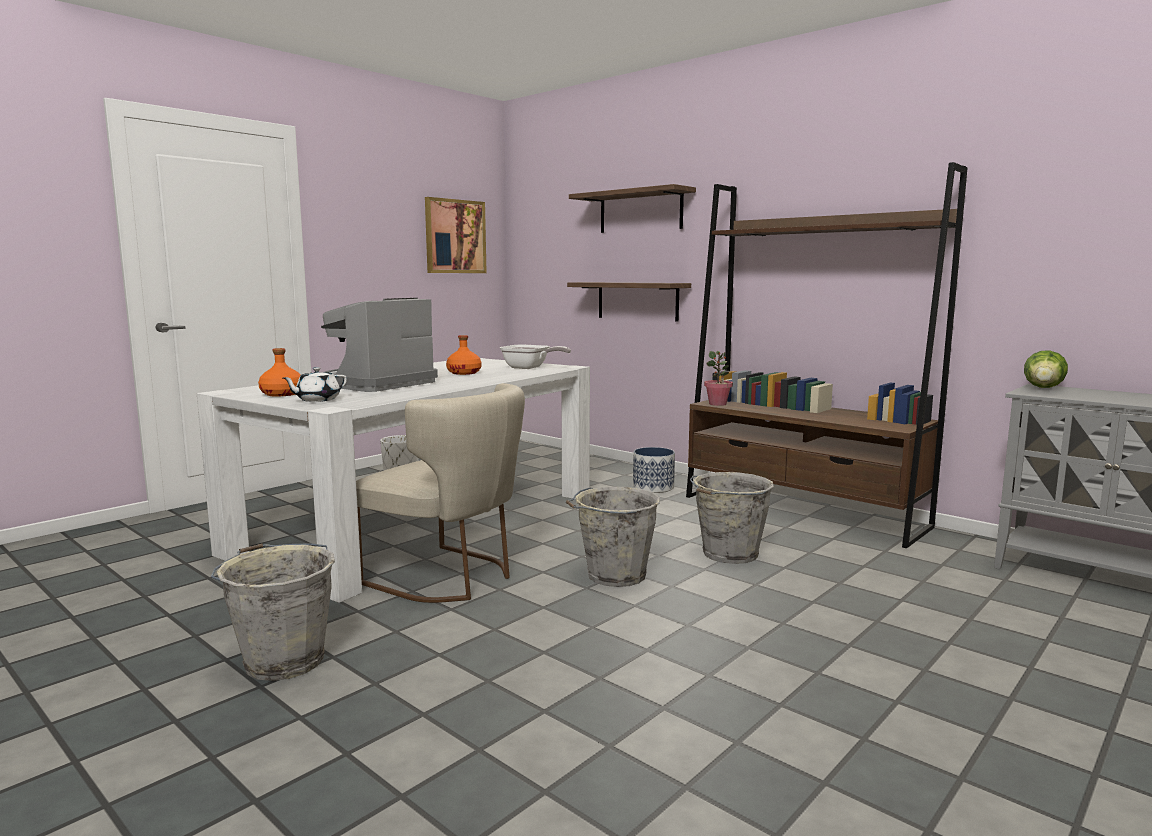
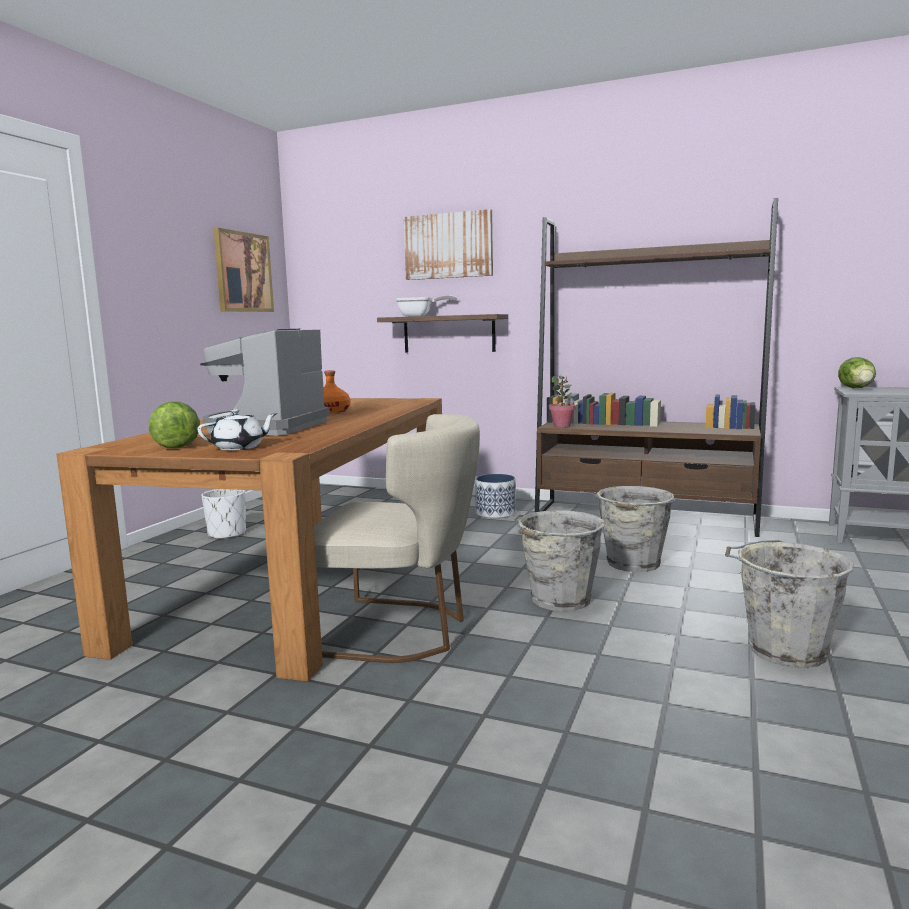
camera: 20 degrees left, 0 degrees up
white dining table [197,358,590,603] -> brown dining table [56,398,442,682]
grey bucket [211,543,335,681] -> grey bucket moved to [725,540,853,668]
orange bottle [258,348,301,396] -> lettuce [149,402,200,449]
white teapot [283,367,347,402] -> white teapot turned 150 degrees counterclockwise [198,409,277,450]
frying pan [500,345,571,369] -> frying pan moved to [395,295,457,317]
shelf [569,184,696,233] -> picture [404,209,493,280]

